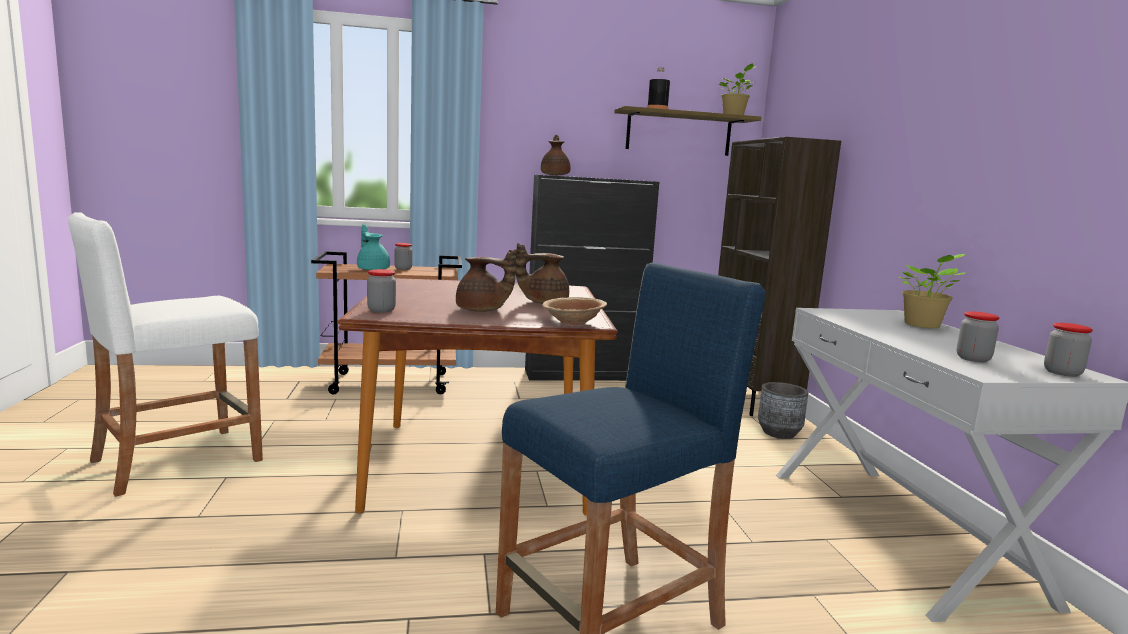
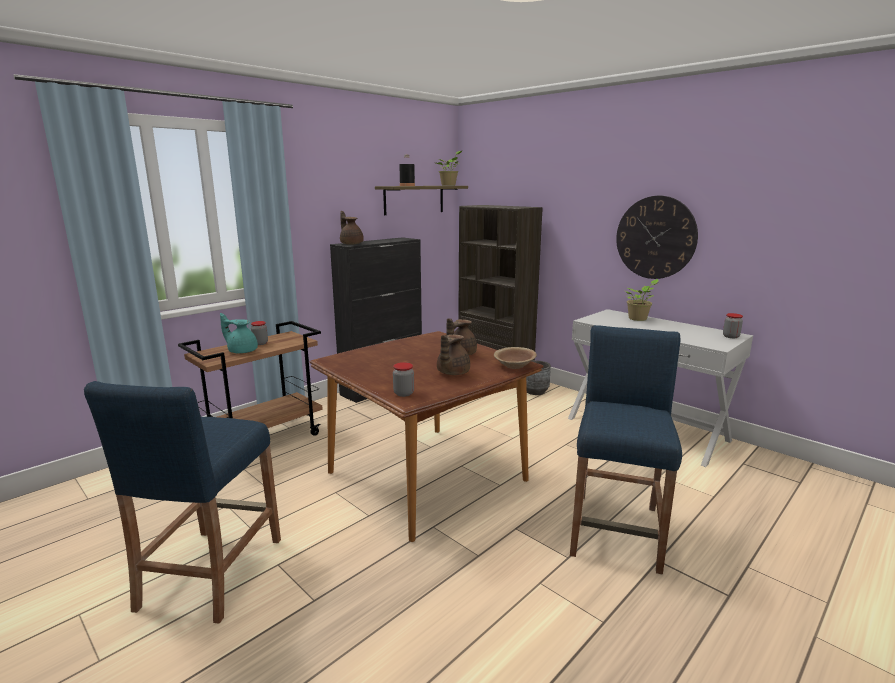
camera: 35 degrees left, 5 degrees up
white stool [68,212,263,497] -> blue stool [84,381,281,624]
brown teapot [456,249,517,312] -> brown teapot turned 135 degrees clockwise [437,334,470,375]
jar [957,311,999,362] -> none
none -> wall clock [616,196,698,279]

